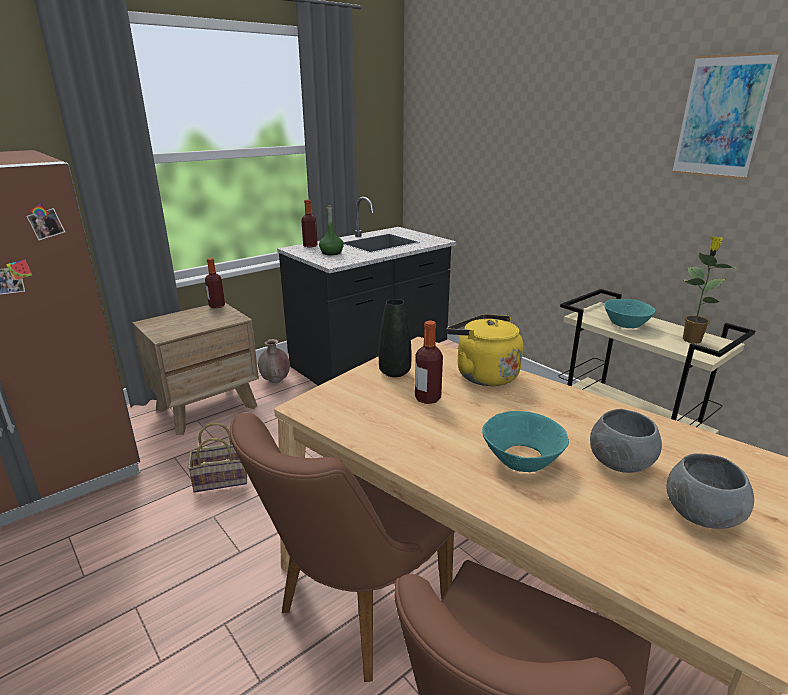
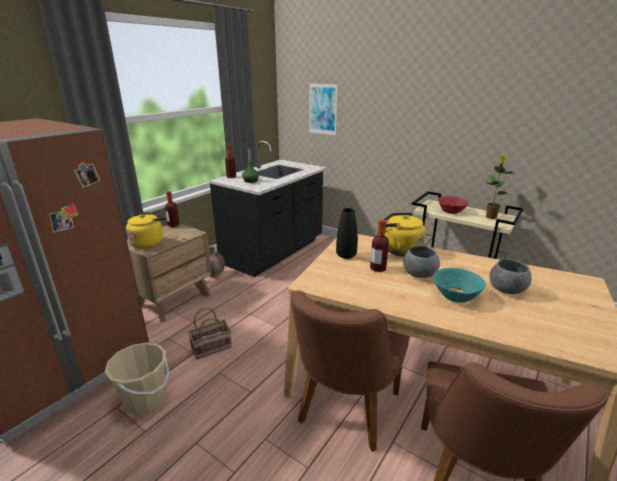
camera: 15 degrees left, 0 degrees up
turquoise bowl [604,299,656,328] -> red bowl [438,196,469,214]
grey bowl [666,453,754,529] -> grey bowl moved to [403,246,440,278]
picture [672,52,780,179] -> picture moved to [309,82,338,136]
none -> beige bucket [105,342,169,415]
none -> yellow kettle [126,212,167,249]

